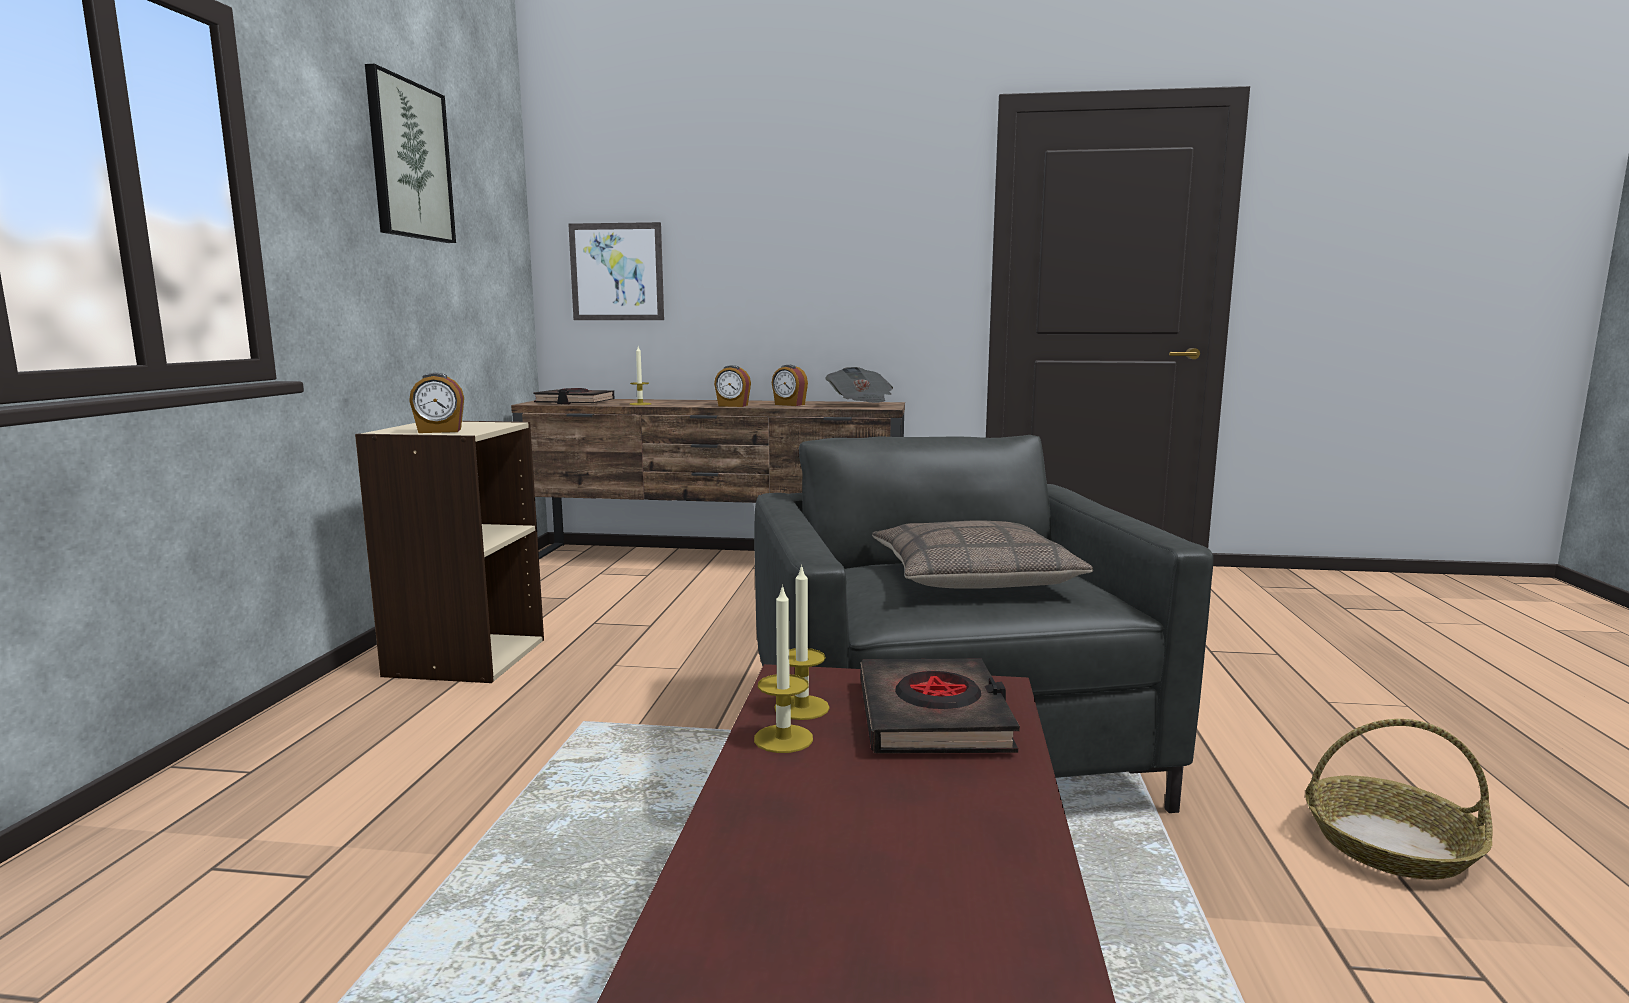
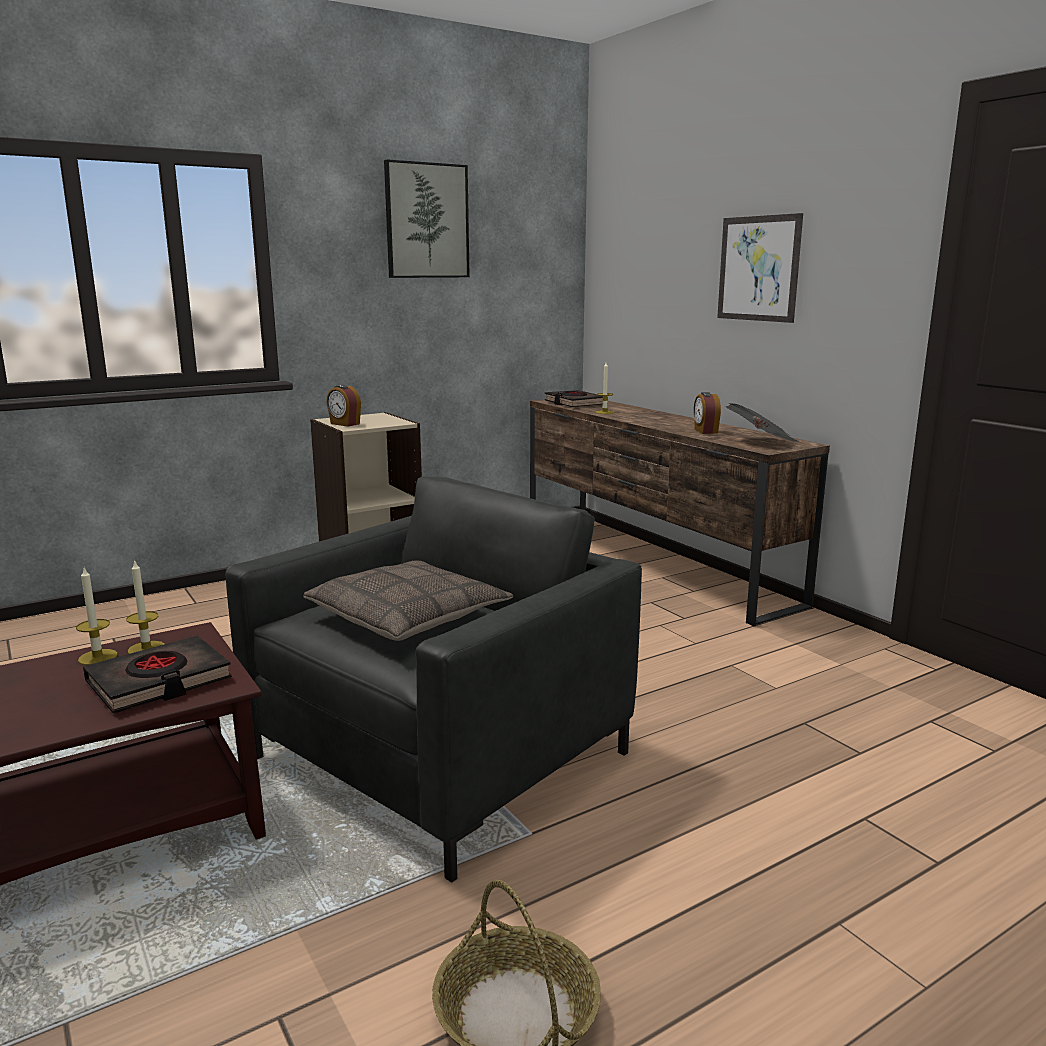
camera: 50 degrees right, 5 degrees up
picture [568,222,664,320] -> picture moved to [717,213,803,323]
alarm clock [714,365,751,407] -> none

